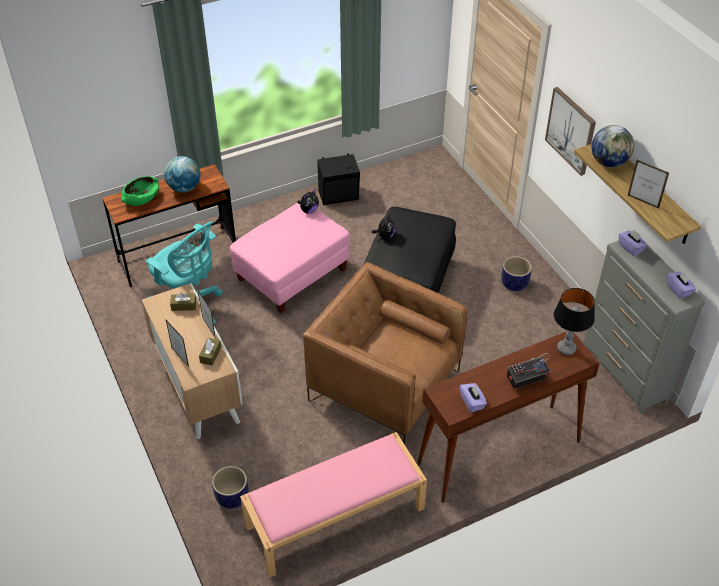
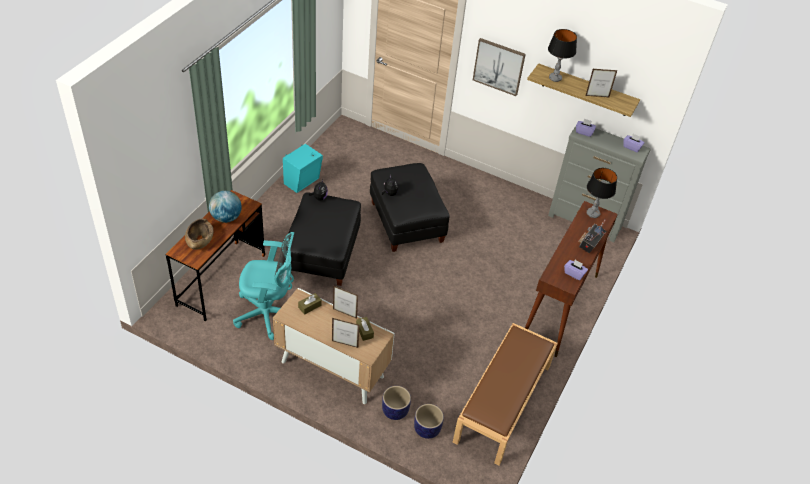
camera: 40 degrees left, 0 degrees up
green bowl [121,176,159,206] -> brown bowl [185,218,214,249]
pink ottoman [230,203,349,313] -> black ottoman [287,193,361,286]
pink bench [240,432,427,578] -> brown bench [452,323,558,466]
brown armchair [303,262,468,445] -> none
black speaker [317,153,360,205] -> turquoise speaker [283,144,323,193]
planter [501,256,532,291] -> planter moved to [382,386,411,420]
globe [591,125,634,167] -> table lamp [548,29,577,82]

